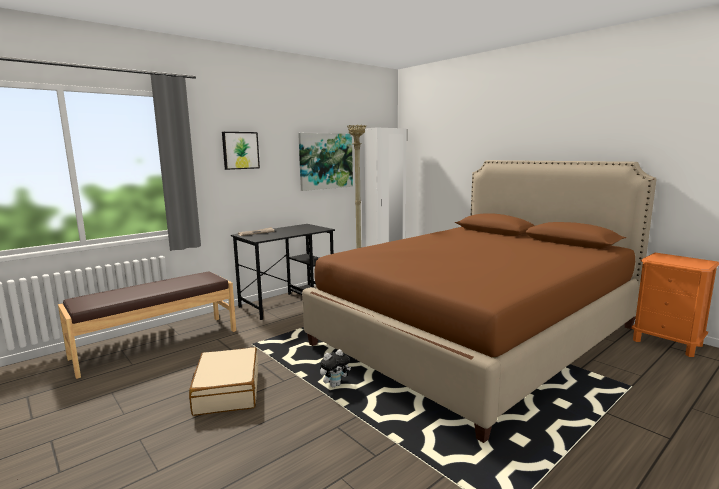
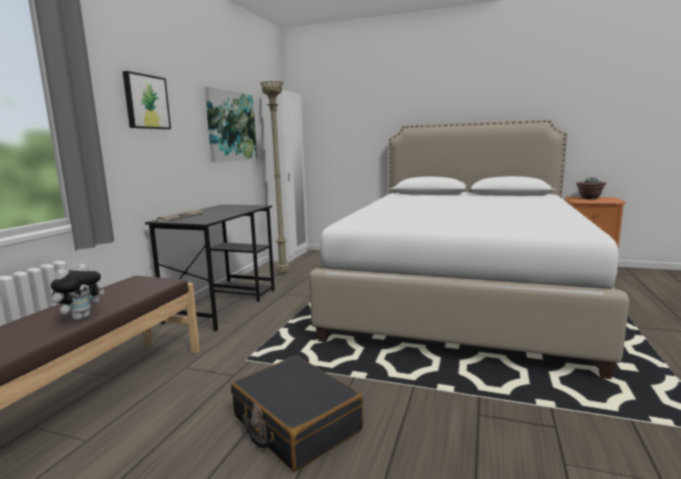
camera: 30 degrees left, 0 degrees up
beige suitcase [189,347,258,416] -> black suitcase [231,356,363,471]
brown bed [302,160,657,443] -> white bed [309,119,630,379]
plush toy [320,349,351,387] -> plush toy moved to [51,264,104,320]
none -> potted plant [576,177,606,199]

